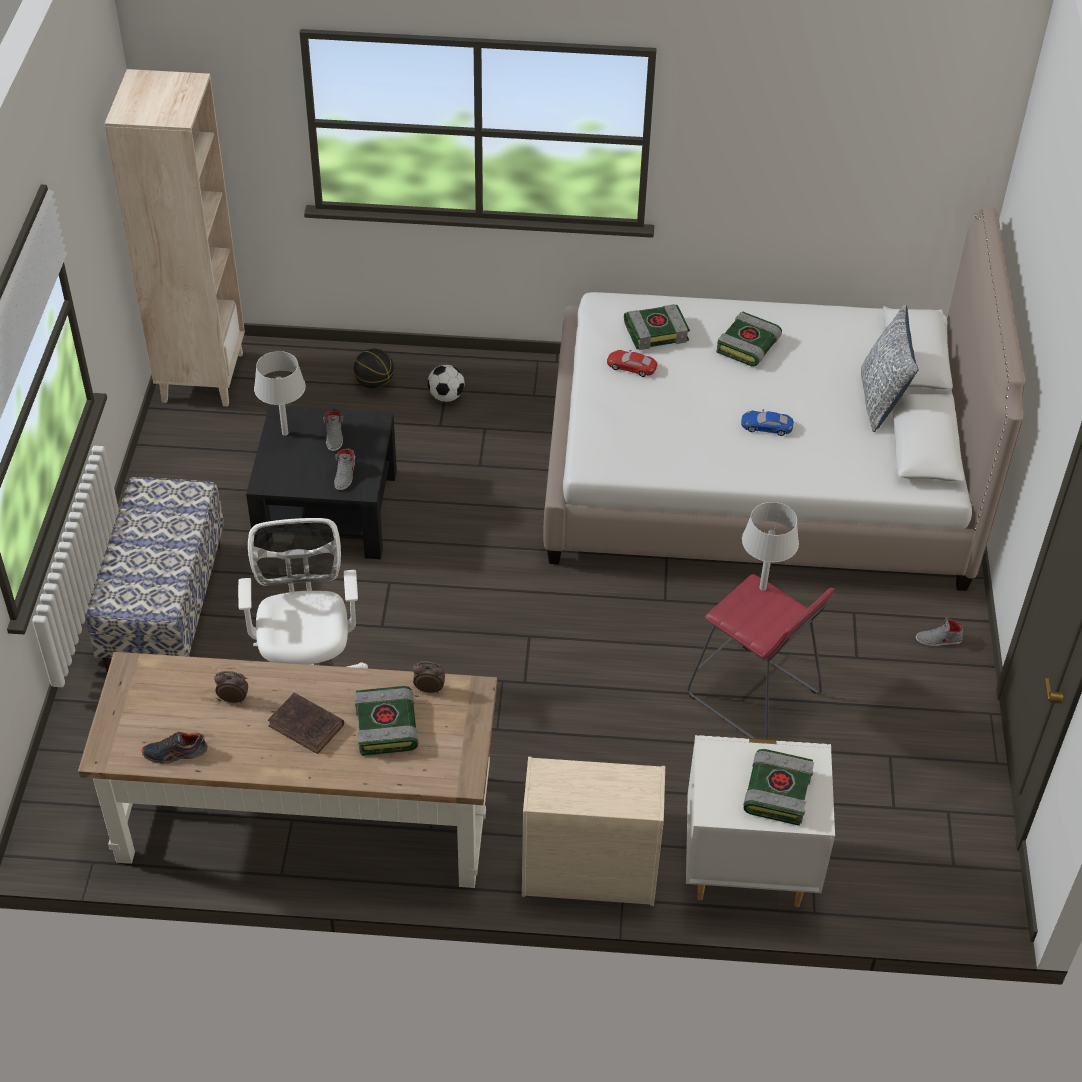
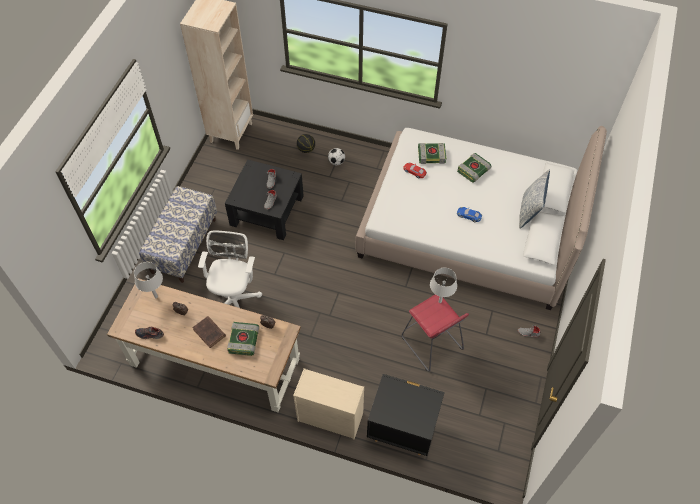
camera: 15 degrees right, 10 degrees up
grey table lamp [254,351,306,436] -> grey table lamp moved to [134,262,163,298]
white nightstand [686,735,835,907] -> black nightstand [367,374,445,456]
book [743,749,814,826] -> none

